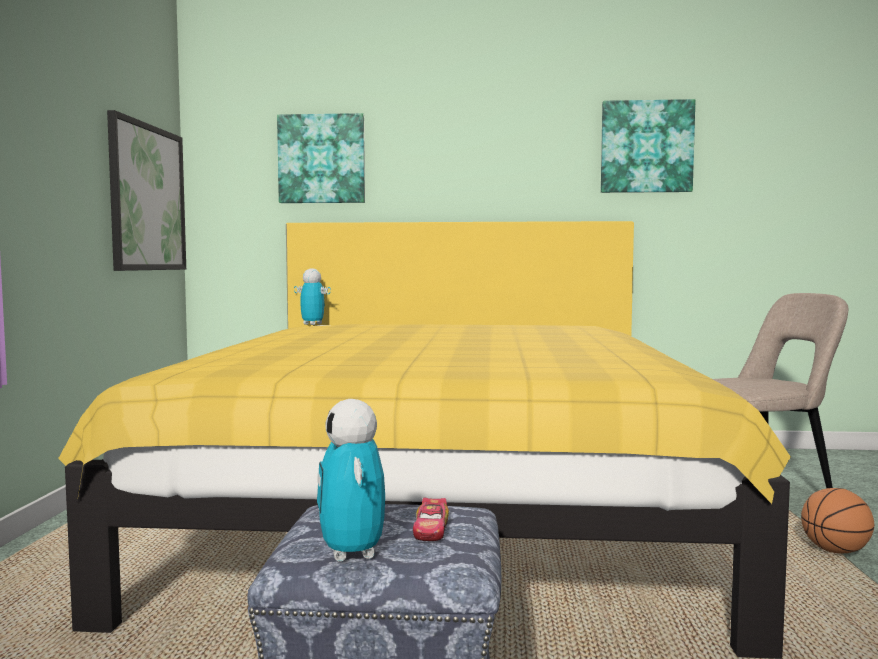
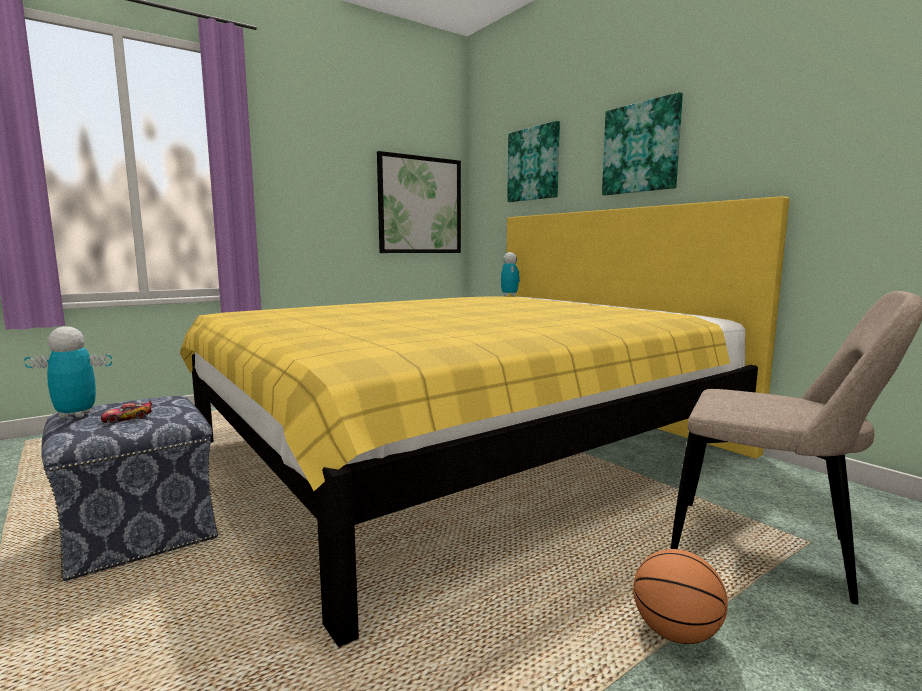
camera: 50 degrees right, 5 degrees up
toy robot [317,399,385,562] -> toy robot turned 45 degrees clockwise [24,326,112,418]
picture [601,99,695,193] -> picture moved to [602,92,683,195]

